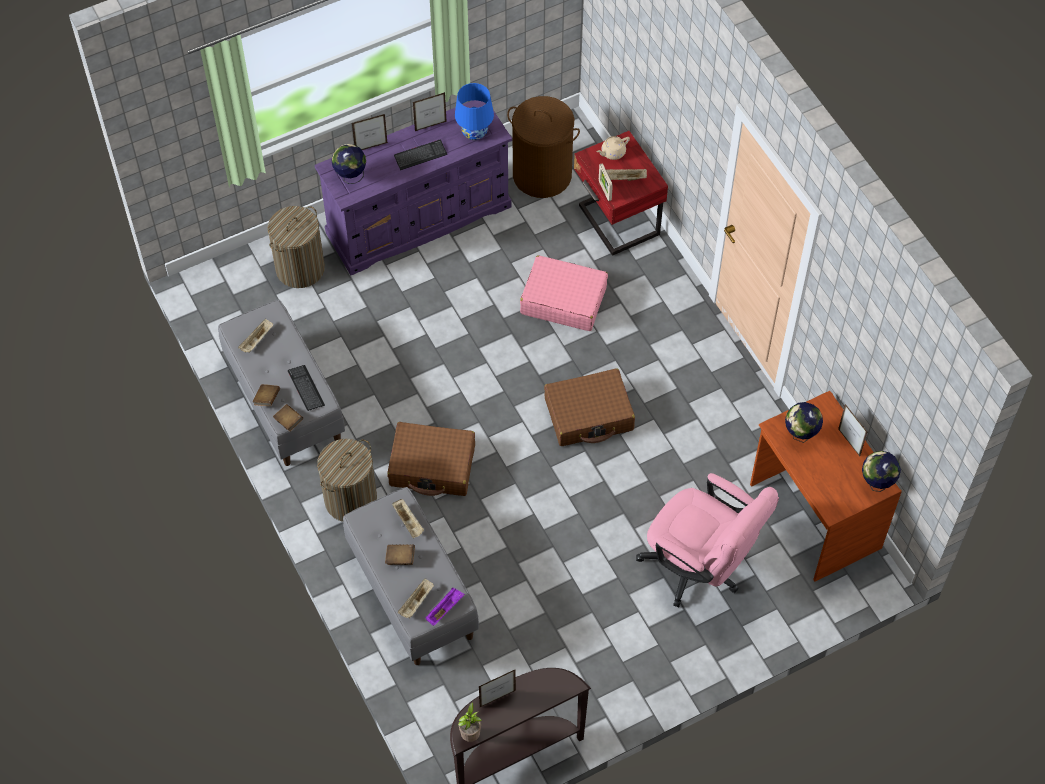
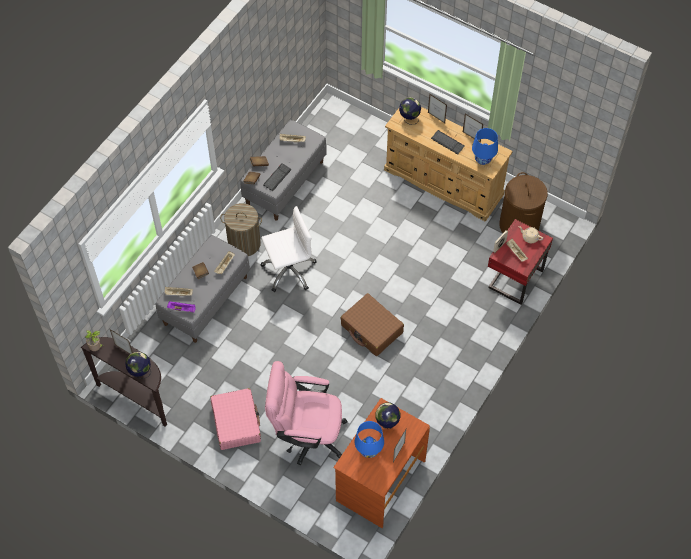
camera: 60 degrees right, 0 degrees up
laundry basket [267,206,325,288] -> none
purple dresser [314,100,512,275] -> beige dresser [384,107,513,222]
brown suitcase [387,422,475,496] -> white office chair [261,206,317,292]
pink suitcase [520,255,608,331] -> pink suitcase moved to [210,388,261,450]
pink office chair [636,473,779,607] -> pink office chair turned 90 degrees clockwise [265,361,348,465]
globe [862,451,901,492] -> globe moved to [125,352,151,379]
none -> blue table lamp [355,421,384,458]

